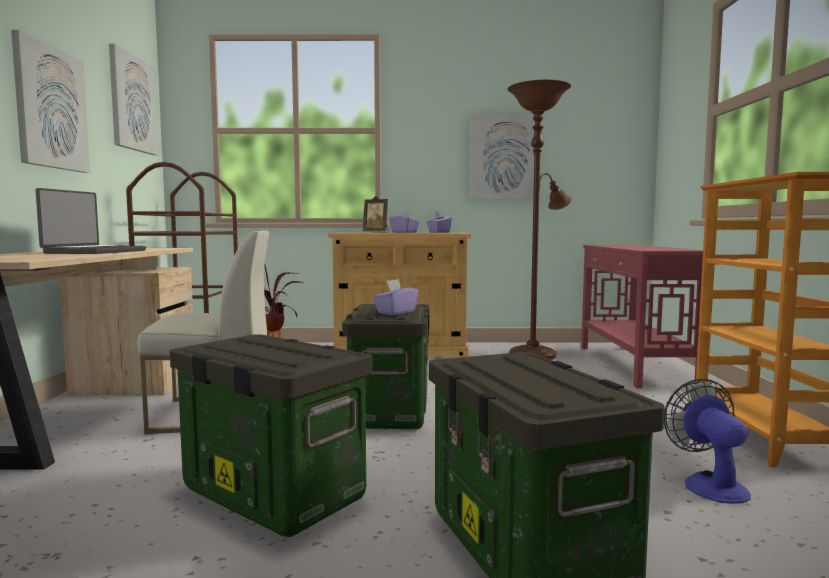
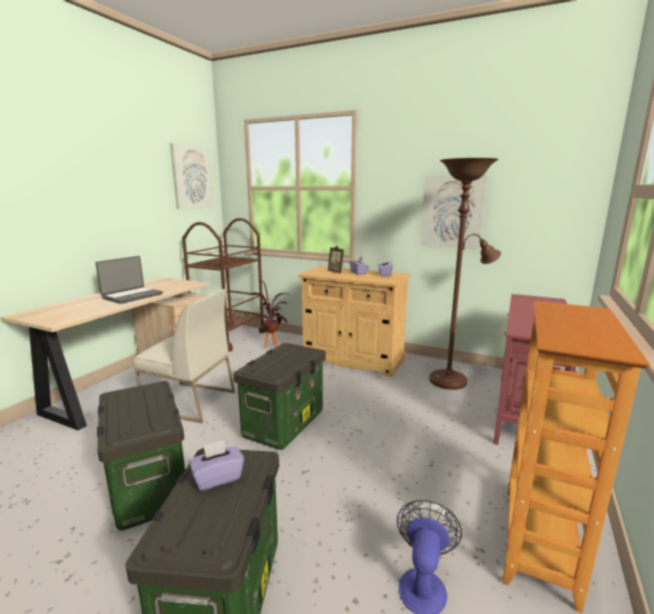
camera: 25 degrees right, 10 degrees up
picture [11,30,90,173] -> none
purple tissue box [373,279,419,315] -> purple tissue box moved to [189,440,244,491]

